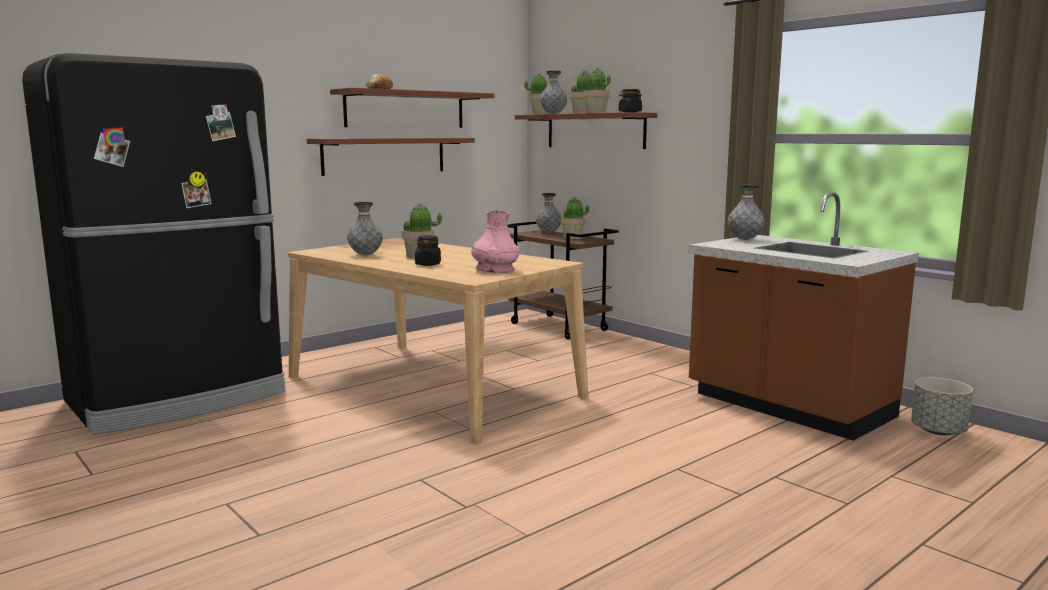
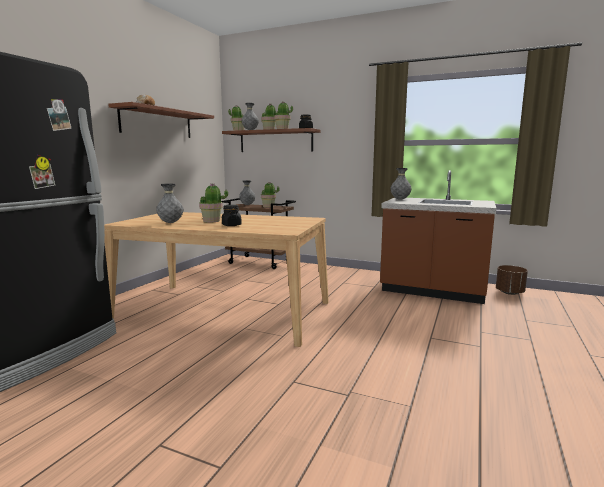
camera: 25 degrees left, 0 degrees up
brown shelf [307,138,475,176] -> none
pink vase [472,210,519,273] -> none
grey planter [911,378,973,436] -> brown planter [496,265,528,295]

